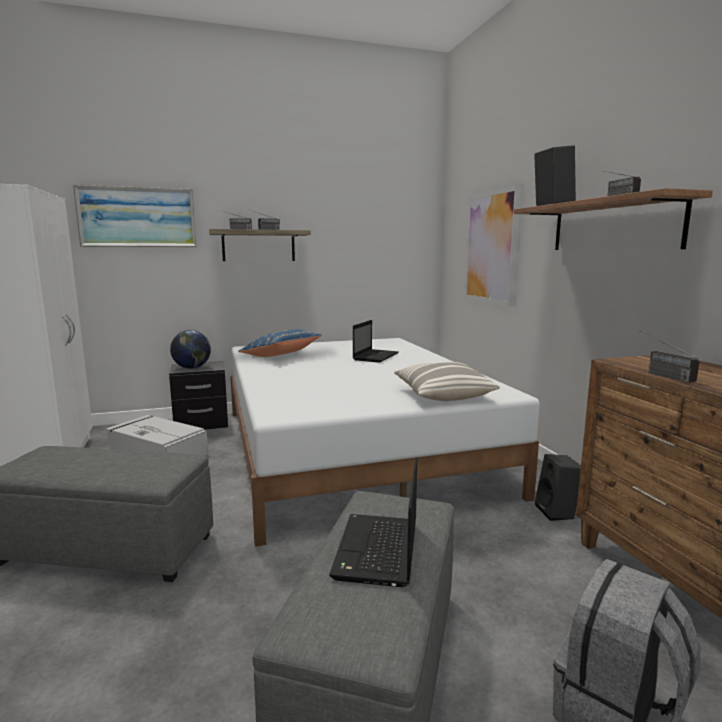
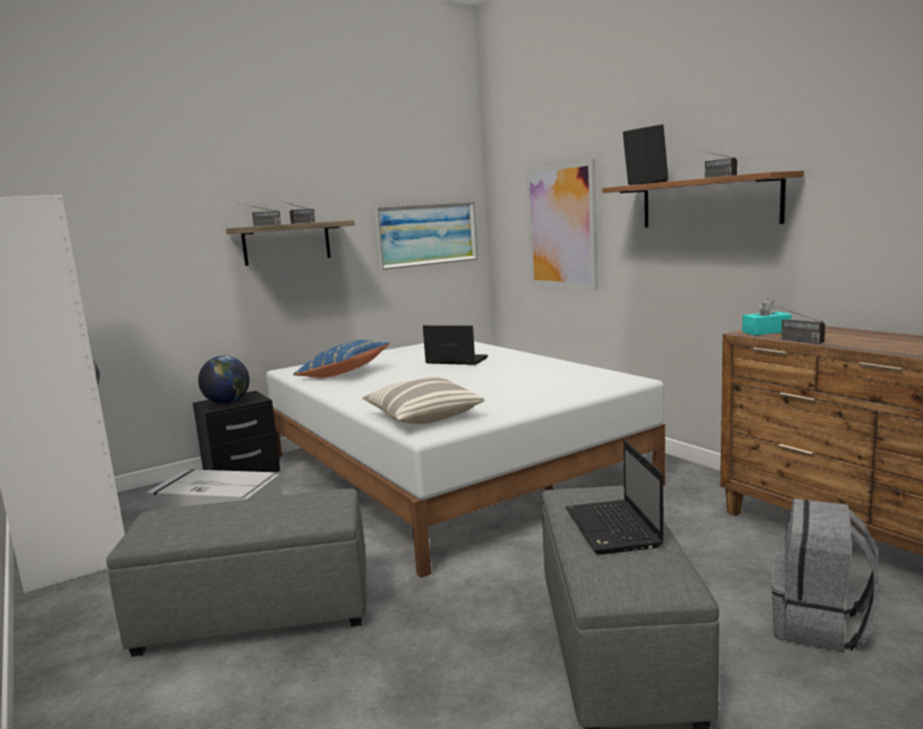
camera: 15 degrees left, 0 degrees up
picture [73,185,197,247] -> picture moved to [375,202,477,270]
laptop [353,320,399,363] -> laptop turned 75 degrees counterclockwise [423,325,488,365]
pillow [394,362,500,401] -> pillow moved to [362,377,484,424]
black speaker [535,454,581,521] -> none
none -> turquoise tissue box [742,298,792,335]

